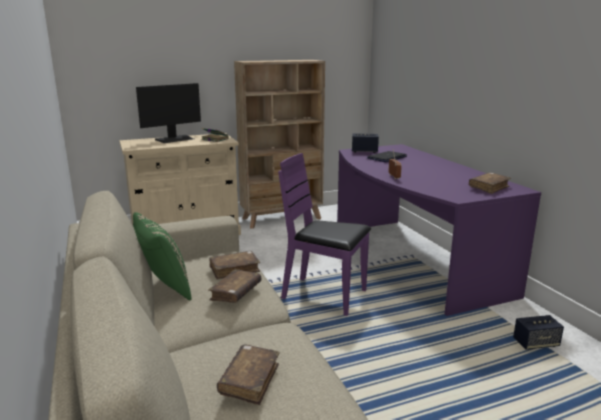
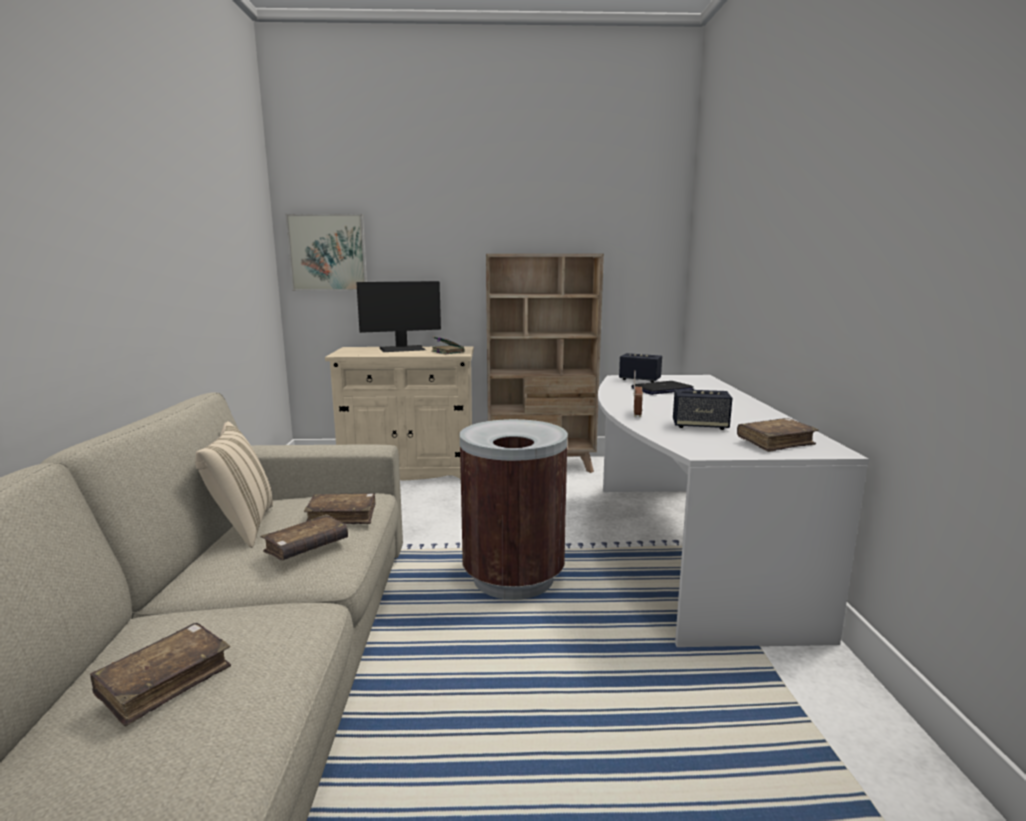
camera: 20 degrees right, 5 degrees down
green pillow [133,212,191,301] -> beige pillow [195,421,273,548]
purple chair [278,153,371,316] -> brown trash can [460,419,568,600]
purple desk [337,144,541,316] -> white desk [598,375,869,647]
speaker [513,315,564,350] -> speaker moved to [673,389,732,430]
none -> picture [285,214,367,291]

